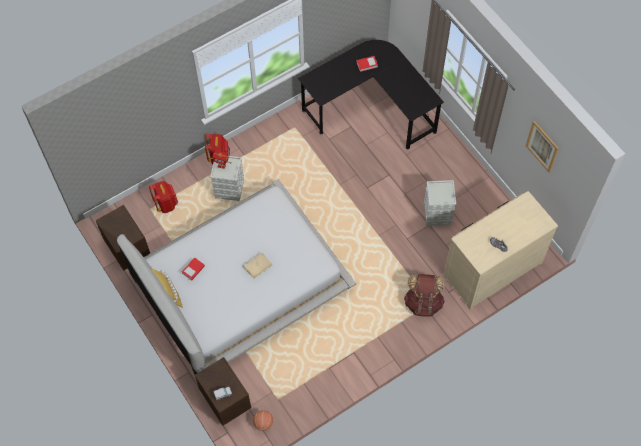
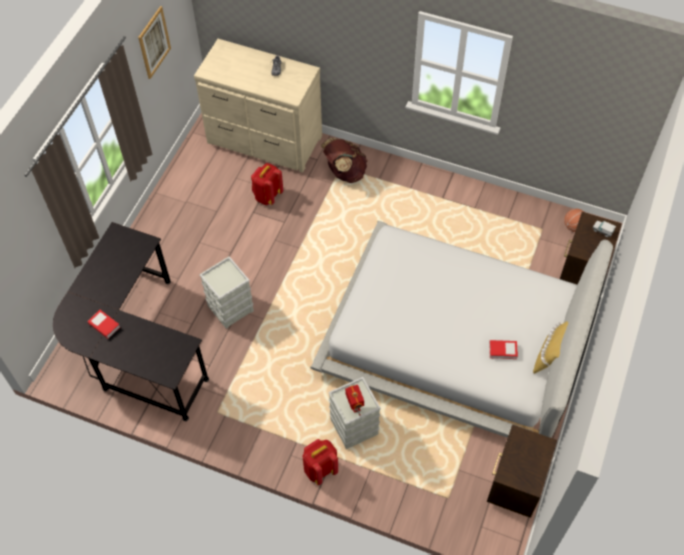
camera: 125 degrees left, 5 degrees down
red backpack [149,181,178,213] -> red backpack moved to [251,163,283,205]
beige book [243,253,272,279] -> none
grey storage box [424,180,456,226] -> grey storage box moved to [199,256,254,329]

